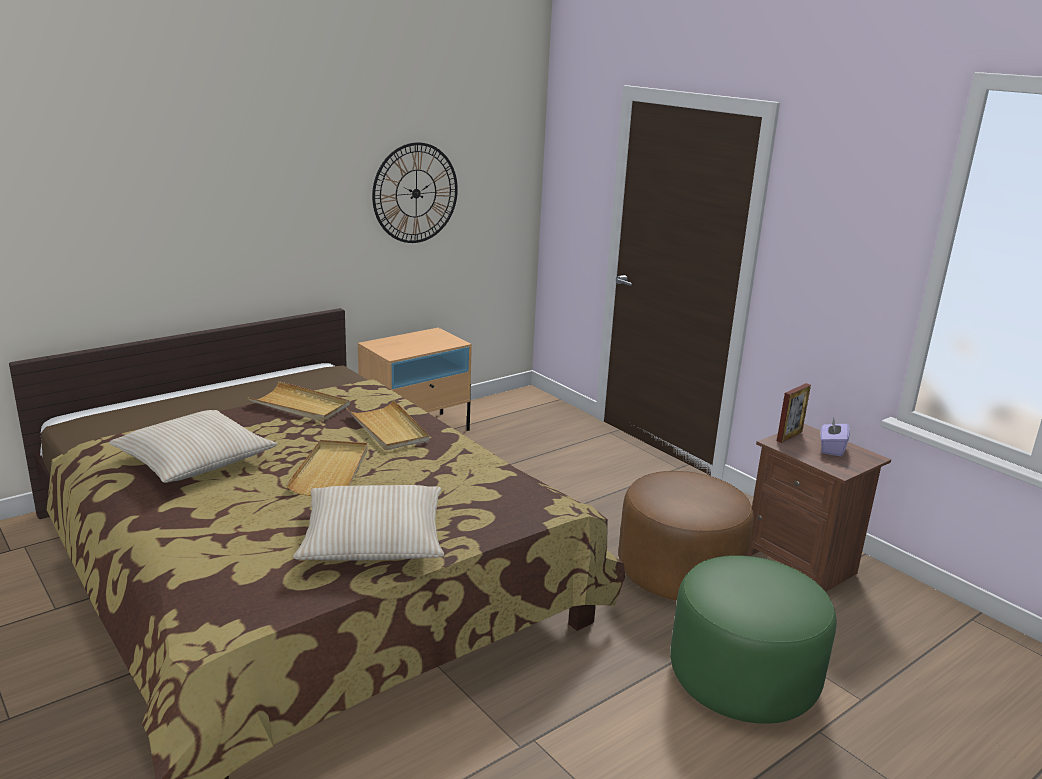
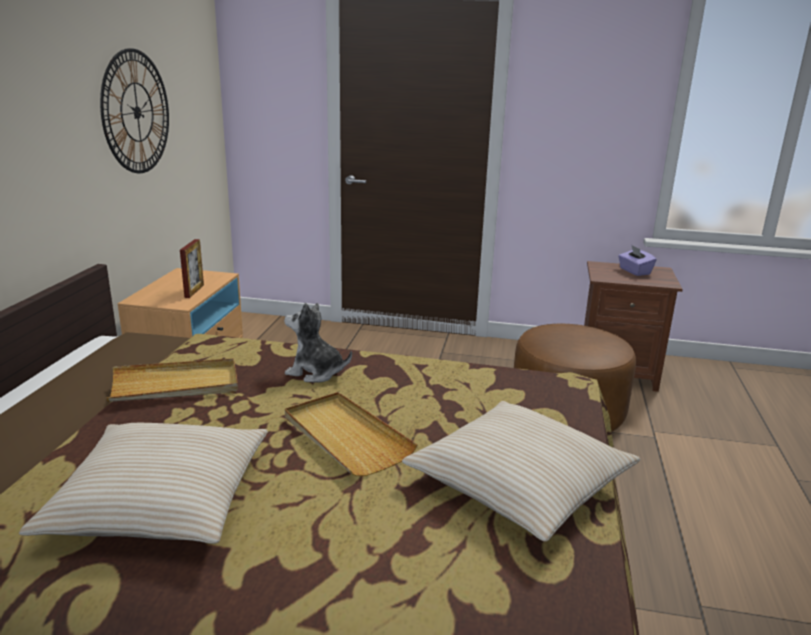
camera: 40 degrees left, 0 degrees up
beige tray [346,399,430,451] -> plush toy [284,303,352,383]
green ottoman [671,555,837,724] -> none
picture frame [777,383,811,443] -> picture frame moved to [180,239,204,298]

